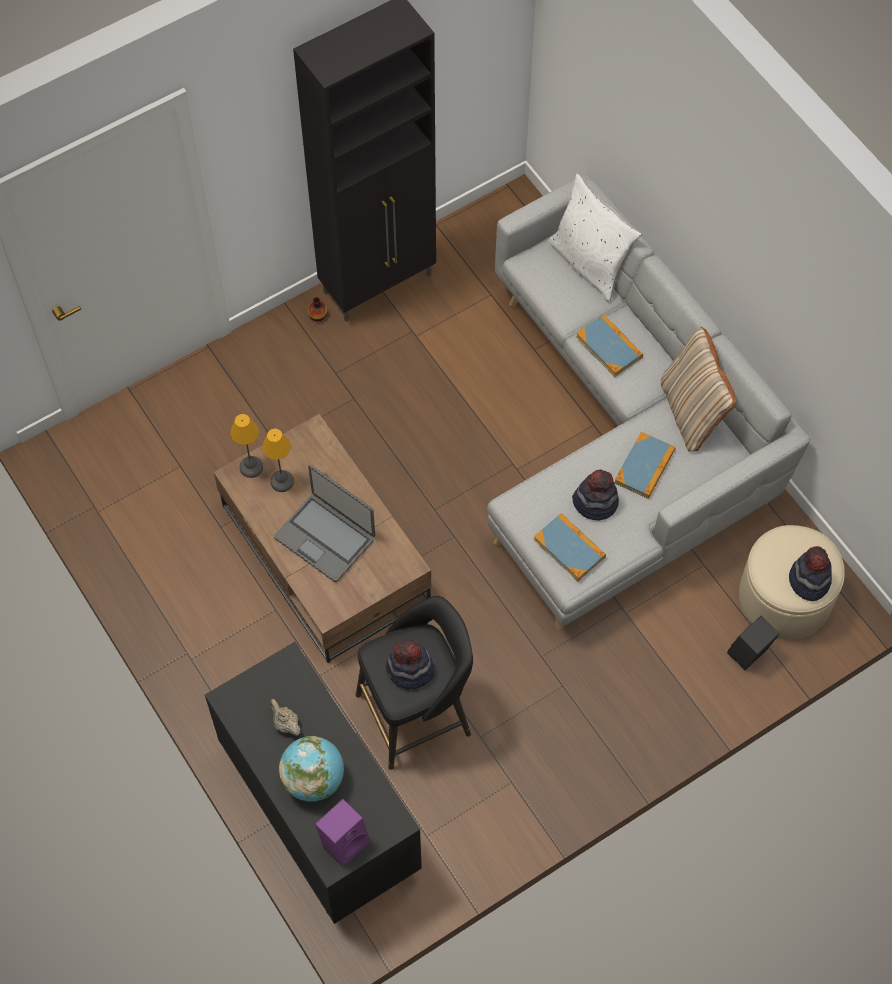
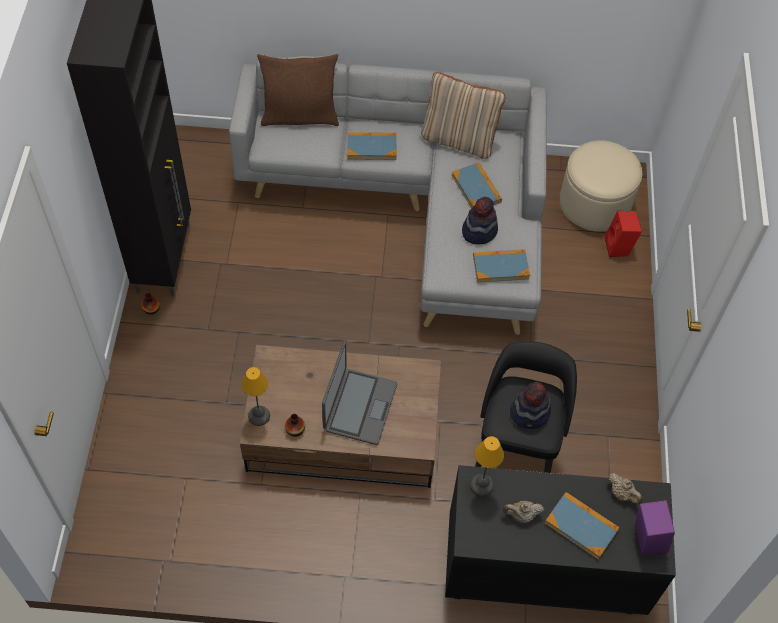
camera: 55 degrees left, 5 degrees down
table lamp [262,429,294,492] -> table lamp moved to [470,436,504,497]
laptop [274,465,375,582] -> laptop turned 60 degrees counterclockwise [322,341,397,445]
globe [279,736,344,802] -> book [545,492,620,559]
white pillow [548,173,642,302] -> brown pillow [257,54,339,126]
black speaker [727,615,780,670] -> red speaker [605,211,642,257]
hat [789,546,832,601] -> none
none -> vase [285,414,305,437]
none -> beige teapot [608,473,642,504]

